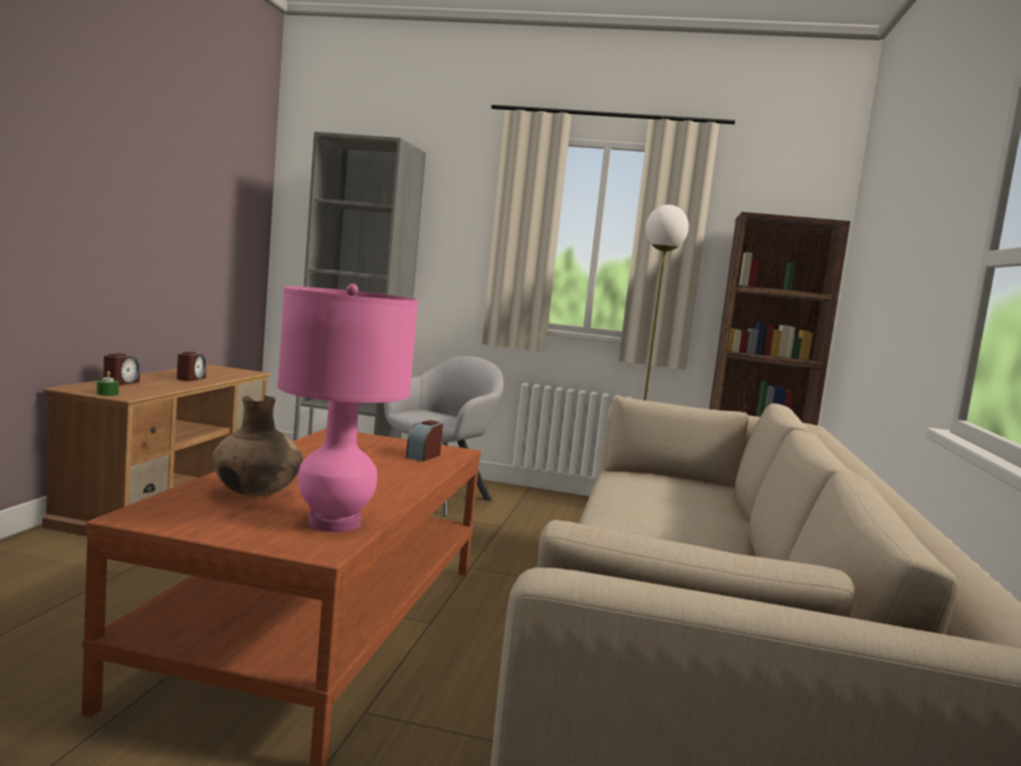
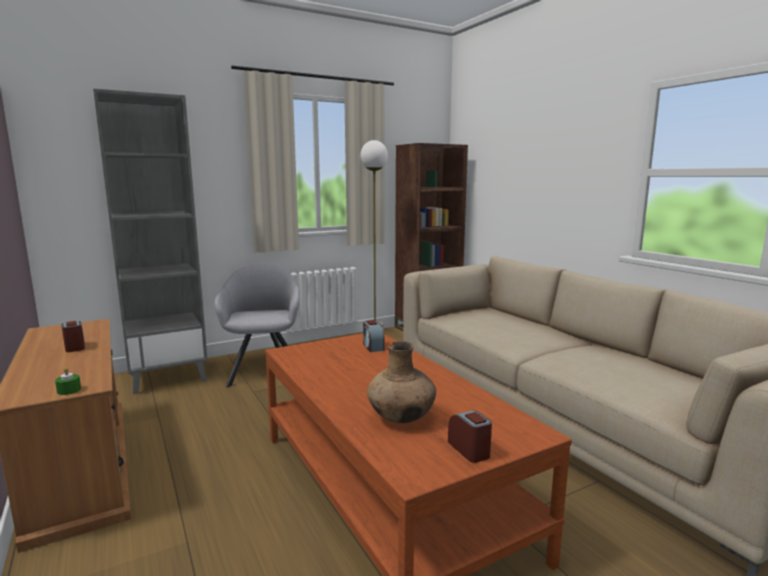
camera: 40 degrees left, 5 degrees up
alarm clock [103,353,140,385] -> alarm clock moved to [448,410,492,463]
pink table lamp [277,284,418,532] -> none

